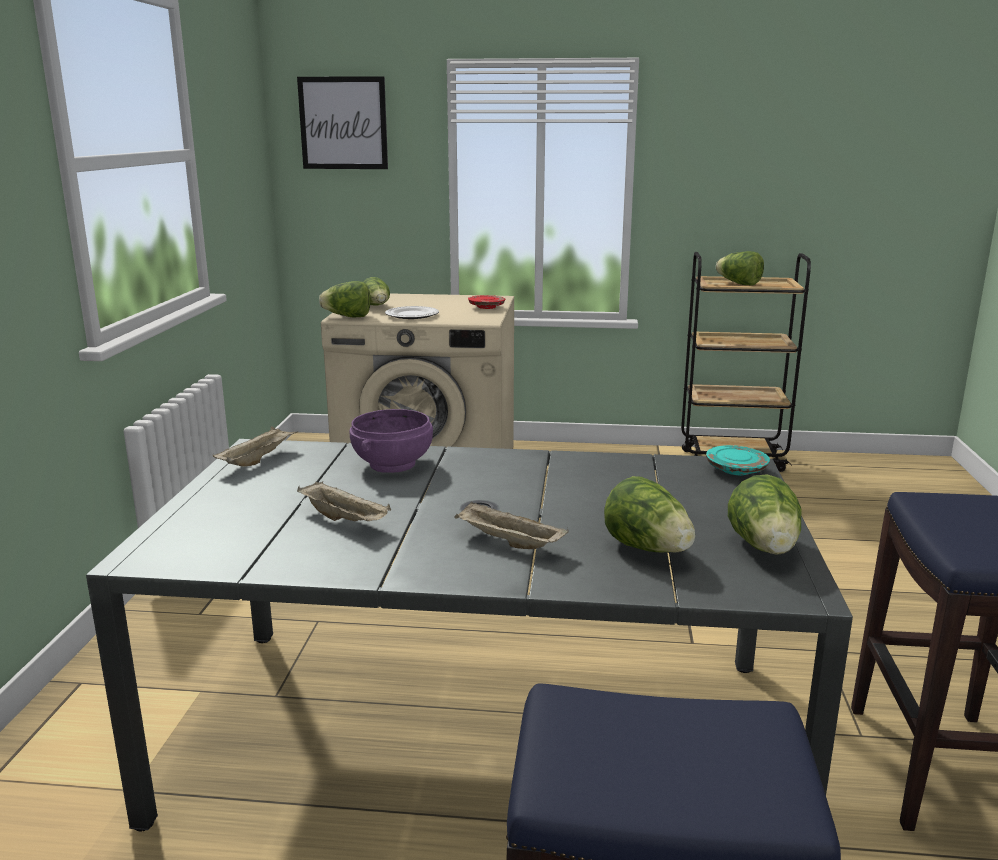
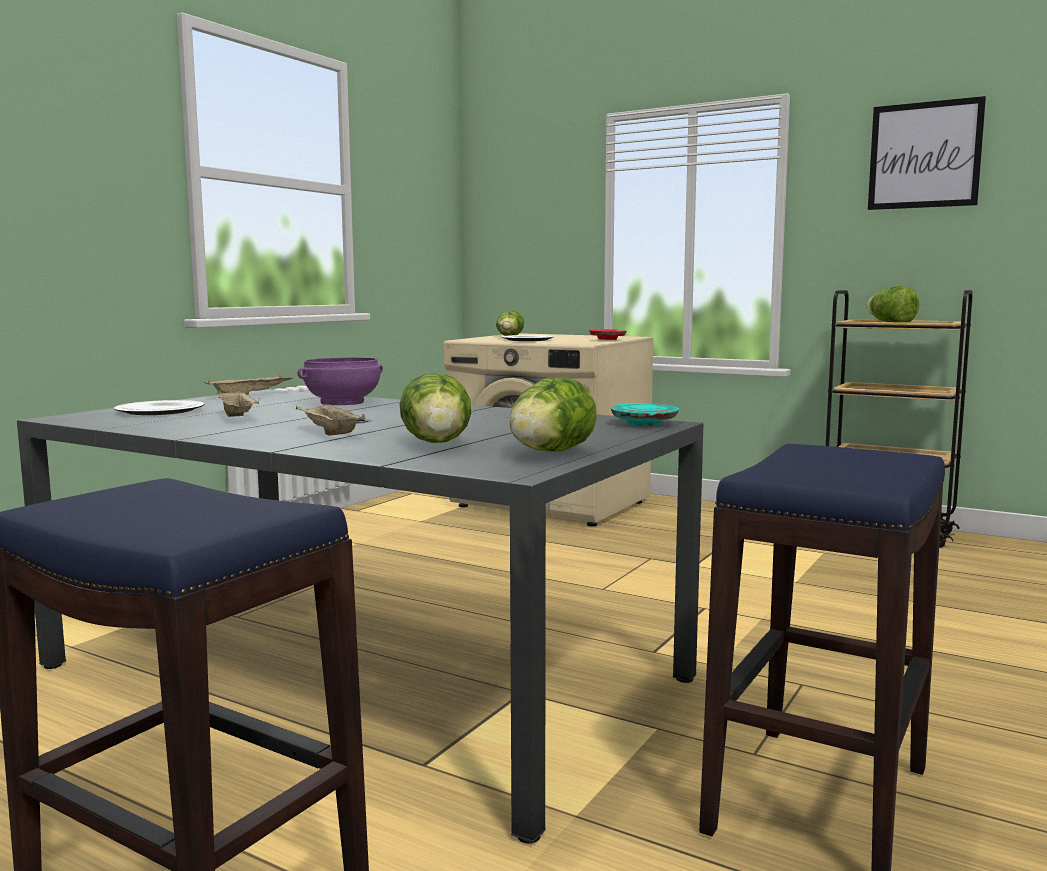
camera: 25 degrees right, 10 degrees down
picture [297,76,388,169] -> picture moved to [868,96,986,210]
lettuce [319,281,370,317] -> none
none -> plate [114,400,204,415]

